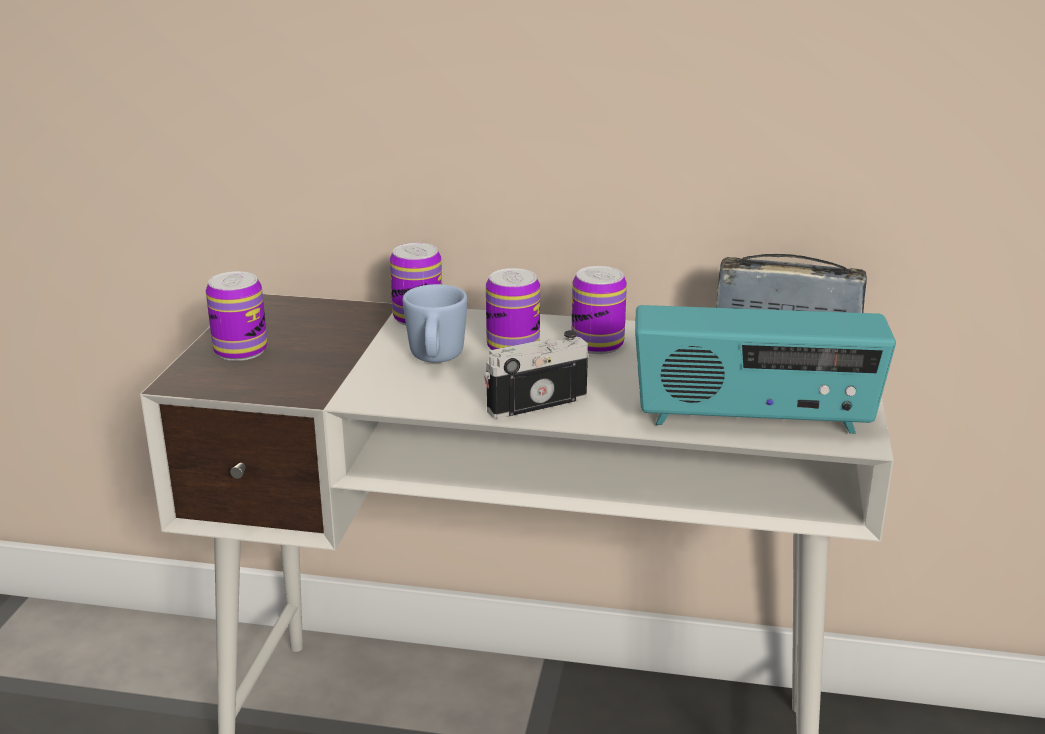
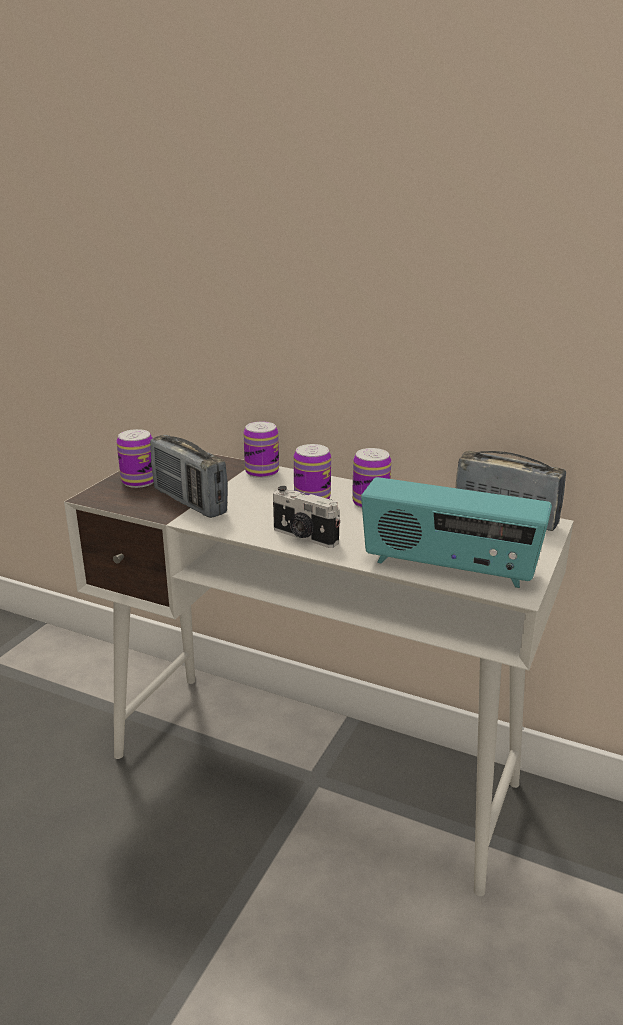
camera: 15 degrees right, 0 degrees up
blue mug [403,284,468,363] -> none
camera [484,330,589,419] -> camera turned 135 degrees counterclockwise [273,486,340,548]
none -> radio [150,435,228,518]

